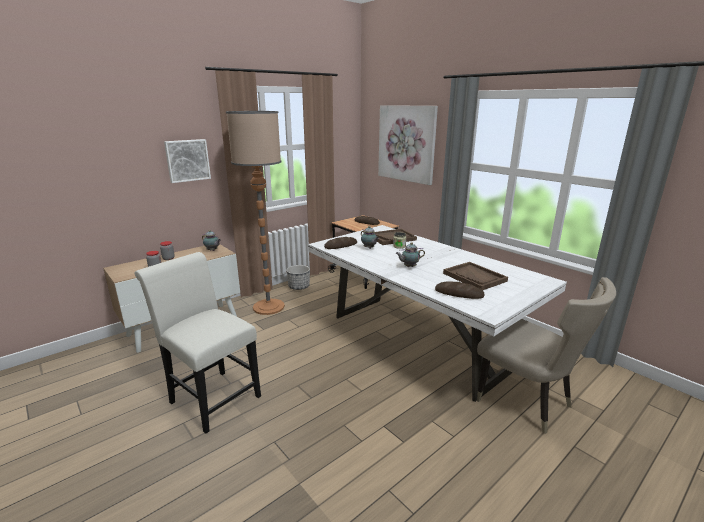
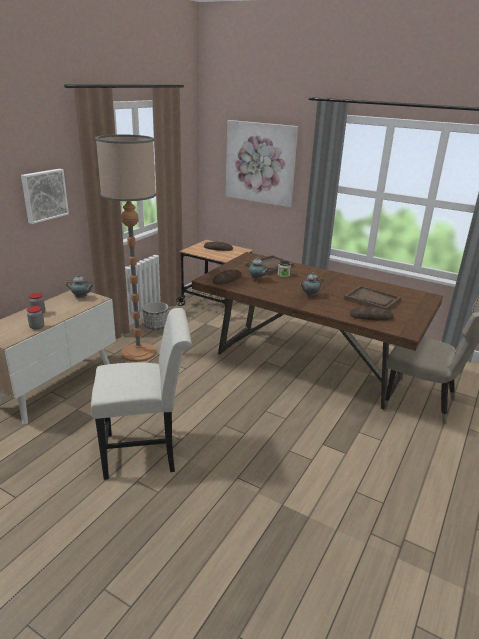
camera: 20 degrees left, 5 degrees up
white chair [135,252,261,434] -> white chair turned 150 degrees clockwise [91,308,192,480]
white dining table [308,225,567,402] -> brown dining table [192,252,443,410]

